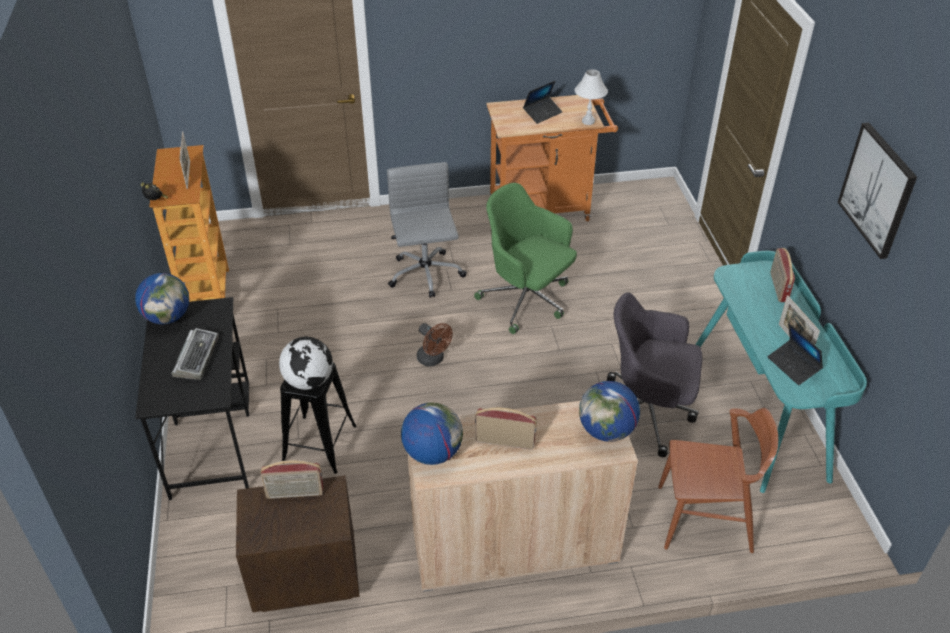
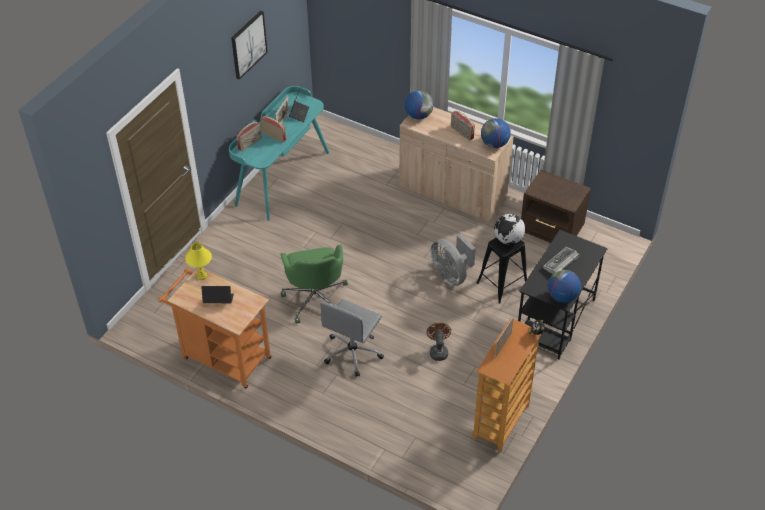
camera: 140 degrees left, 5 degrees up
radio [261,460,323,499] -> radio moved to [260,116,286,143]
brown fan [417,323,453,366] -> brown fan moved to [426,323,451,361]
white table lamp [574,69,608,125] -> yellow table lamp [185,243,212,280]
grey office chair [607,292,703,457] -> none
brown chair [658,408,778,553] -> none
none -> grey fan [431,234,476,286]

